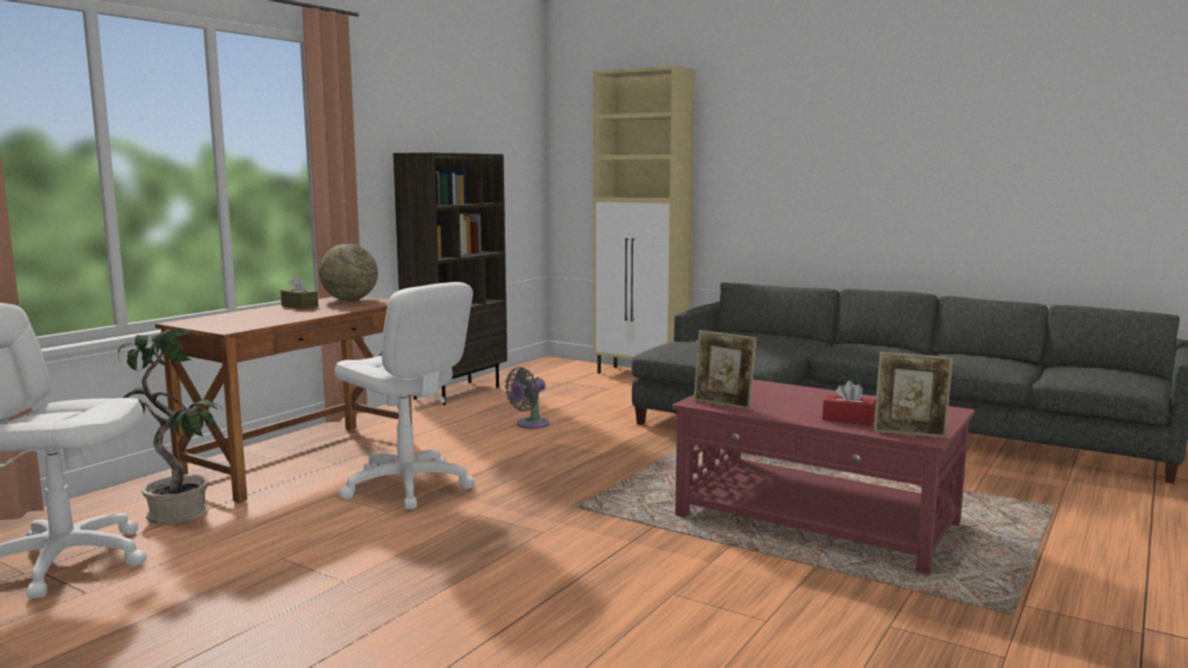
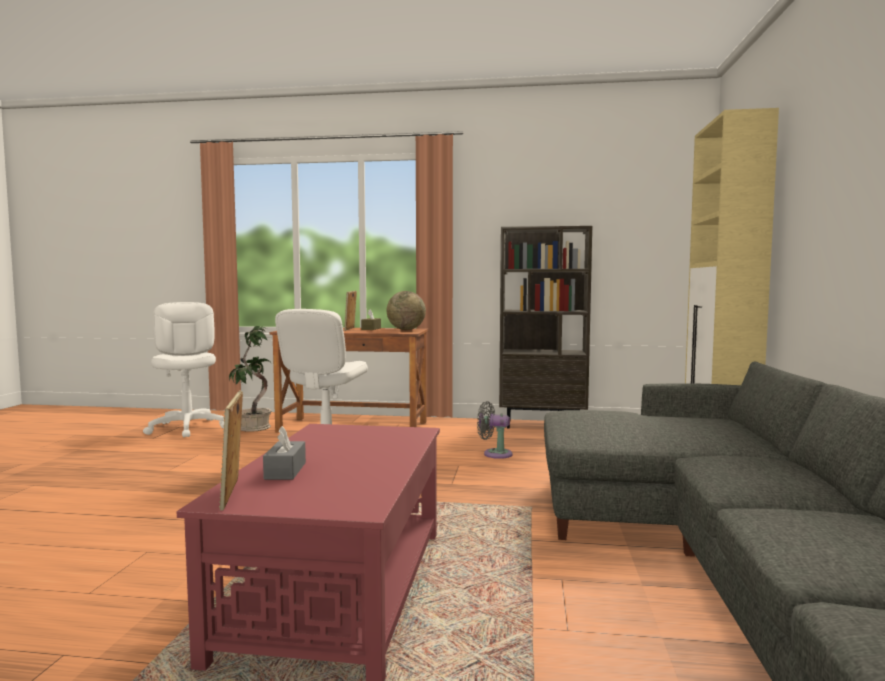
camera: 65 degrees right, 5 degrees down
picture frame [694,330,756,410] -> picture frame moved to [344,291,357,331]
red tissue box [822,381,876,426] -> grey tissue box [263,426,306,480]

